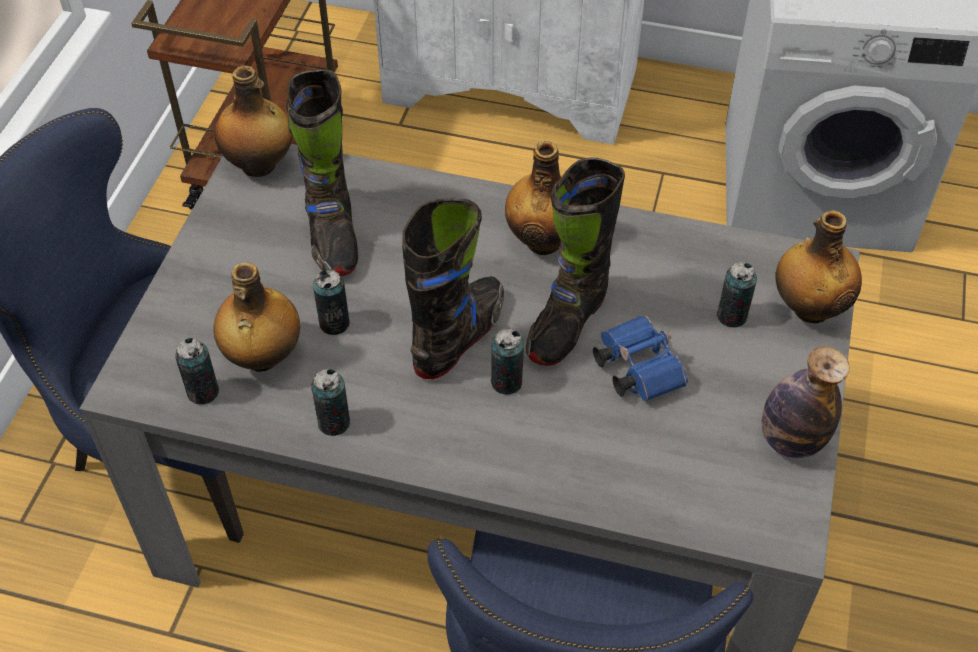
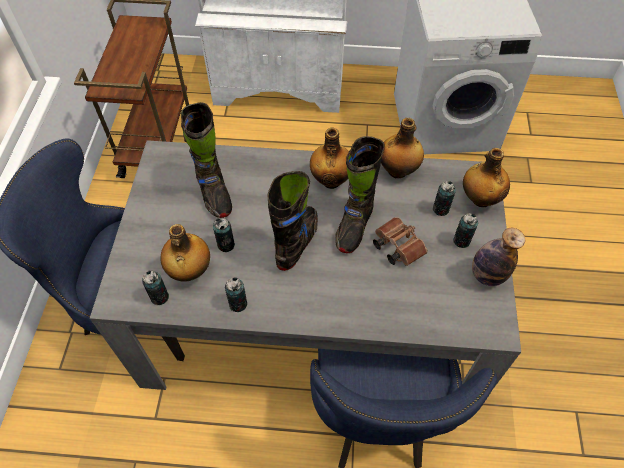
camera: 10 degrees left, 5 degrees up
bottle [214,66,293,177] -> bottle moved to [381,118,424,178]
can [490,329,524,395] -> can moved to [453,213,478,248]
blue binoculars [593,316,688,401] -> brown binoculars [373,217,428,266]

